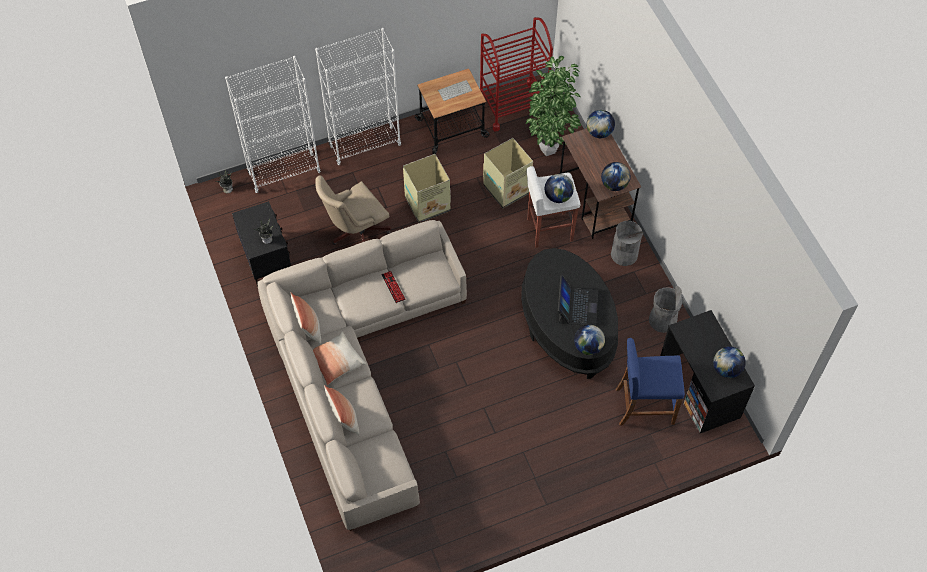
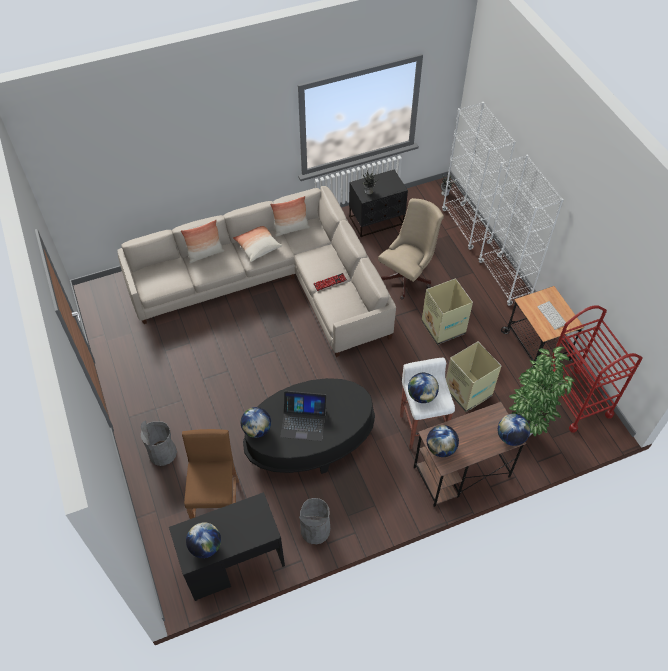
camera: 90 degrees right, 5 degrees down
beige office chair [315,175,391,245] -> beige office chair turned 75 degrees clockwise [378,198,444,299]
grey trash can [611,221,643,266] -> grey trash can moved to [141,421,177,466]
blue stool [616,338,685,426] -> brown stool [182,429,239,519]

